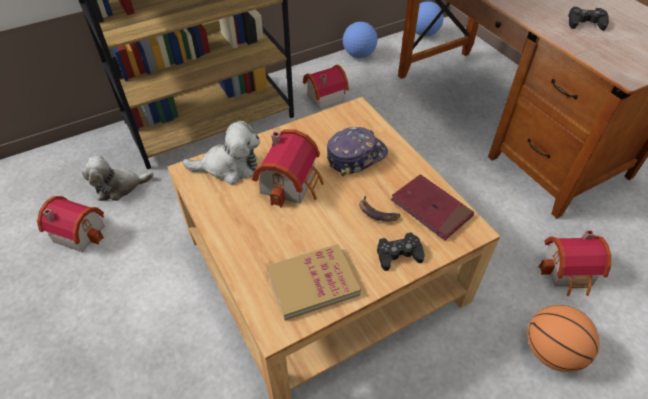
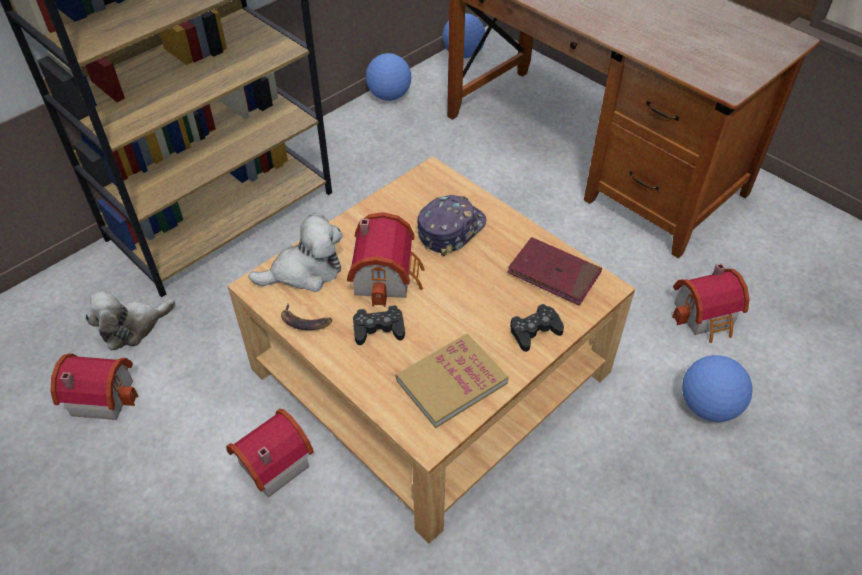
camera: 15 degrees left, 0 degrees up
toy house [303,64,349,110] -> toy house moved to [226,409,314,498]
banana [359,195,401,221] -> banana moved to [281,304,332,330]
basketball [527,305,599,372] -> football [682,355,753,422]
black game controller [568,7,609,31] -> black game controller moved to [353,305,405,345]

